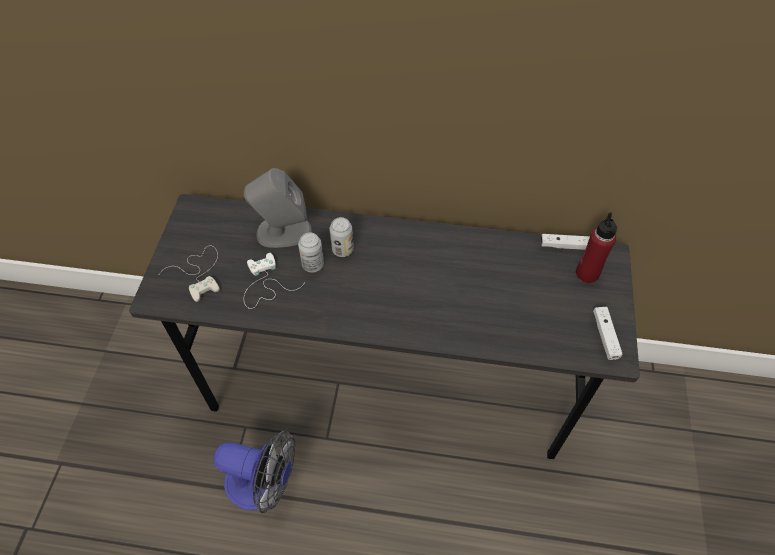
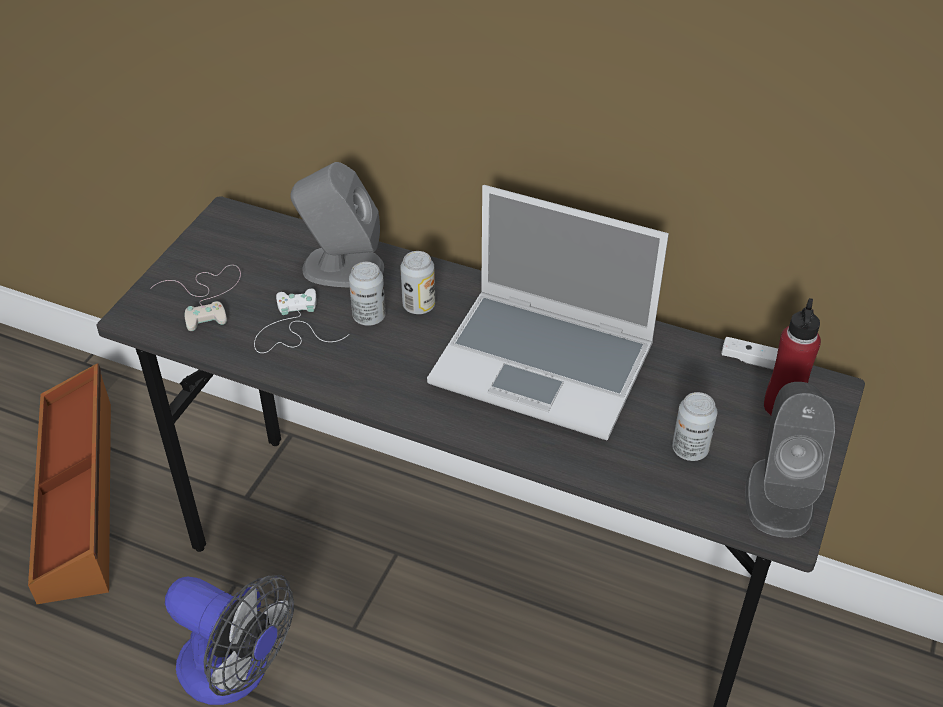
camera: 15 degrees right, 10 degrees down
white game controller [593,307,623,360] -> grey speaker [745,382,835,538]
none -> brown storage box [28,363,111,604]
none -> laptop [427,185,669,440]
none -> can [672,392,717,461]

